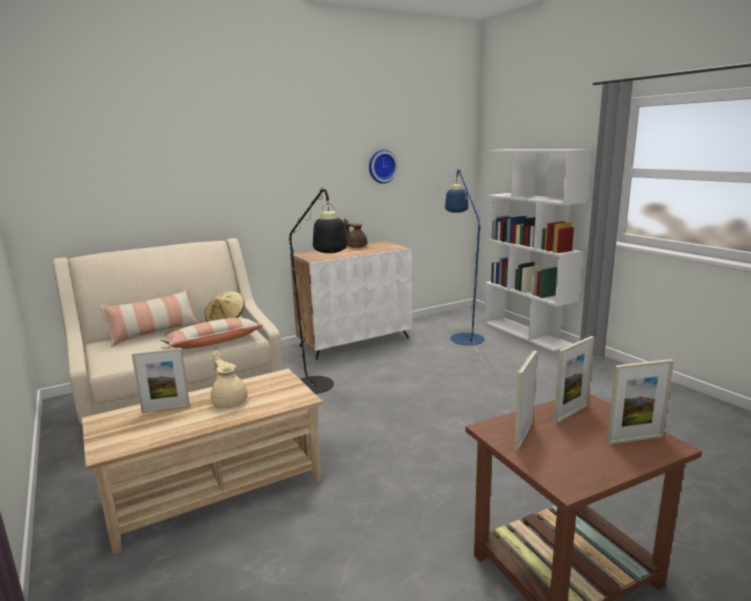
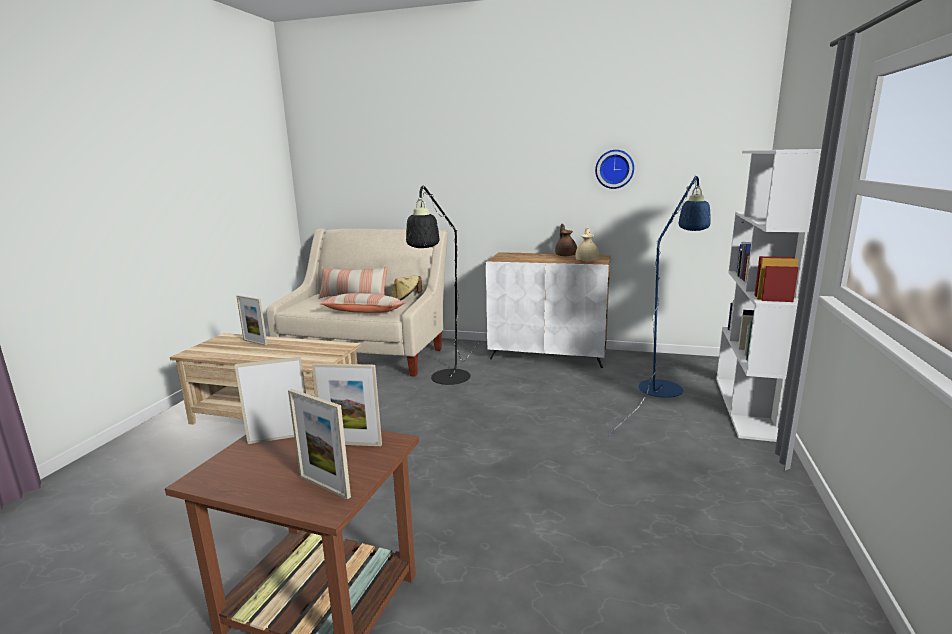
camera: 45 degrees right, 0 degrees up
beige teapot [211,350,248,408] -> beige teapot moved to [575,227,599,262]

